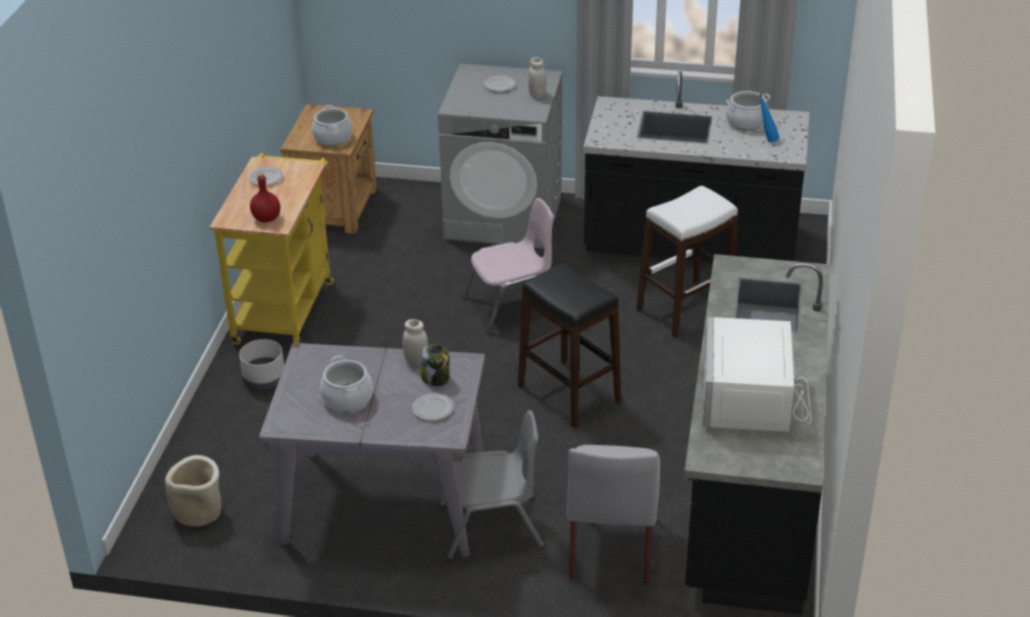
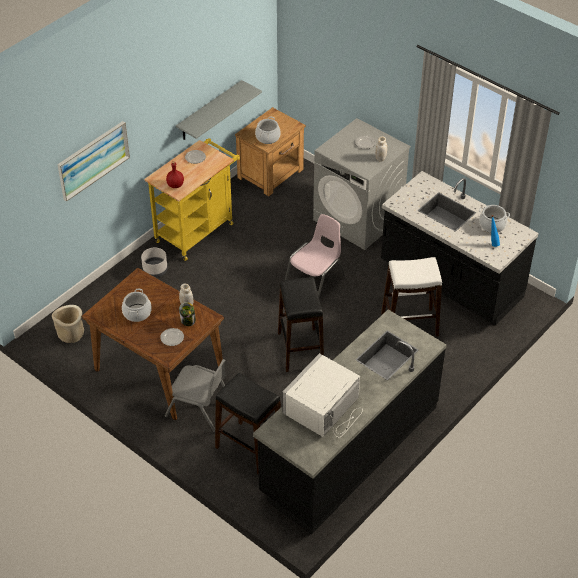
camera: 30 degrees right, 10 degrees up
grey dining table [259,343,485,557] -> brown dining table [81,268,224,420]
pink chair [462,198,554,334] -> pink chair turned 60 degrees counterclockwise [285,214,345,297]
grey chair [567,445,660,586] -> black stool [215,373,281,475]
none -> picture [57,121,130,202]
none -> grey shelf [176,80,262,140]

